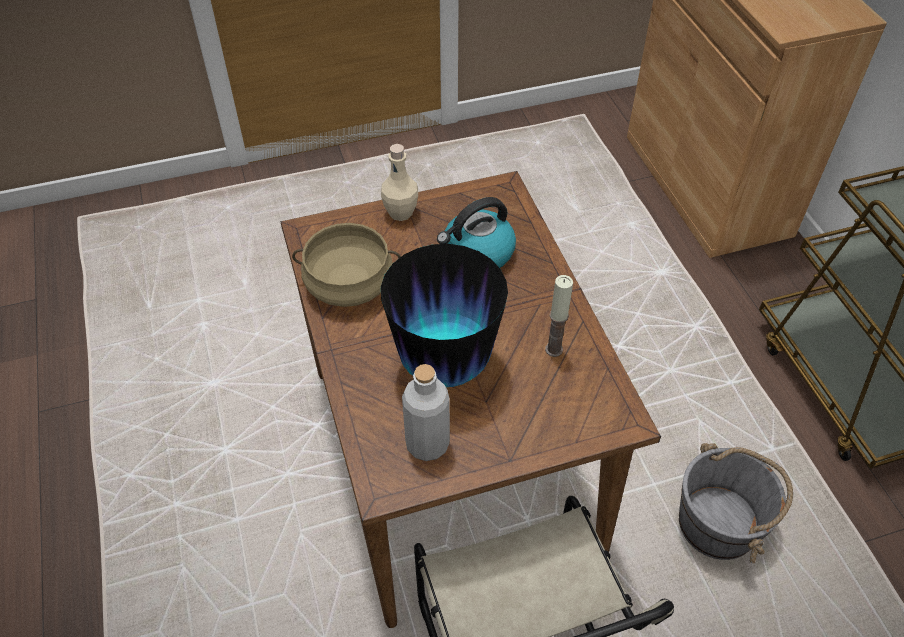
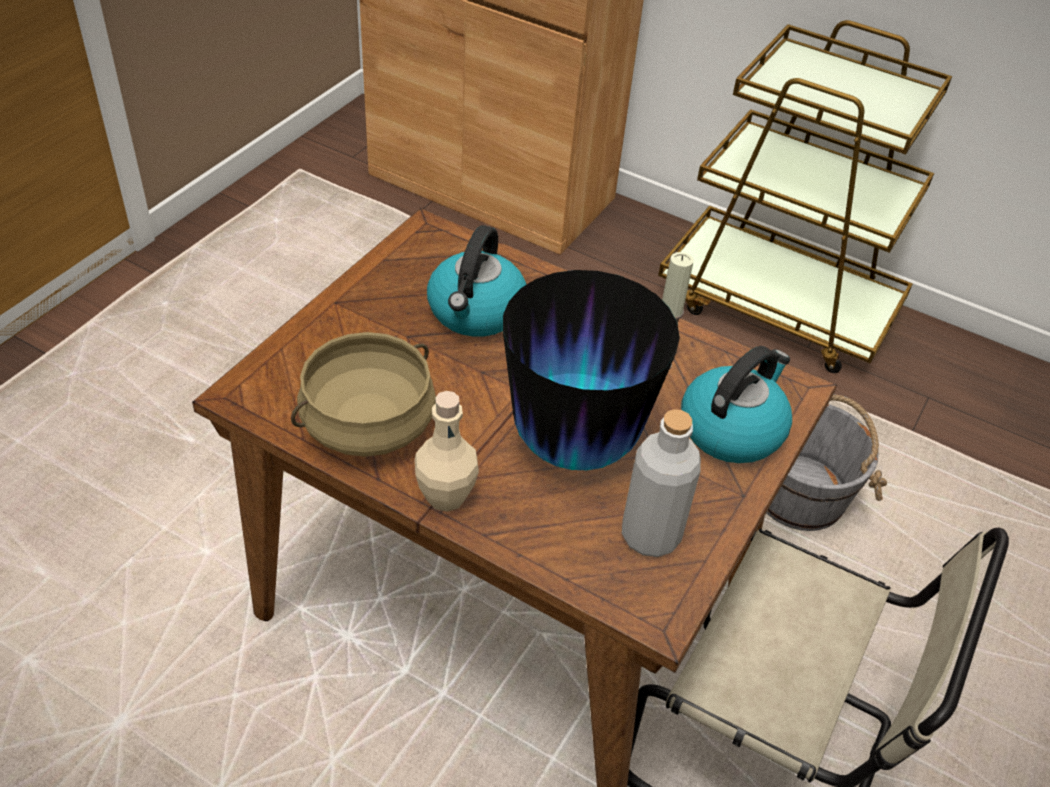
camera: 45 degrees left, 5 degrees down
beige bottle [381,144,418,221] -> beige bottle moved to [415,391,479,512]
none -> kettle [681,346,792,463]

